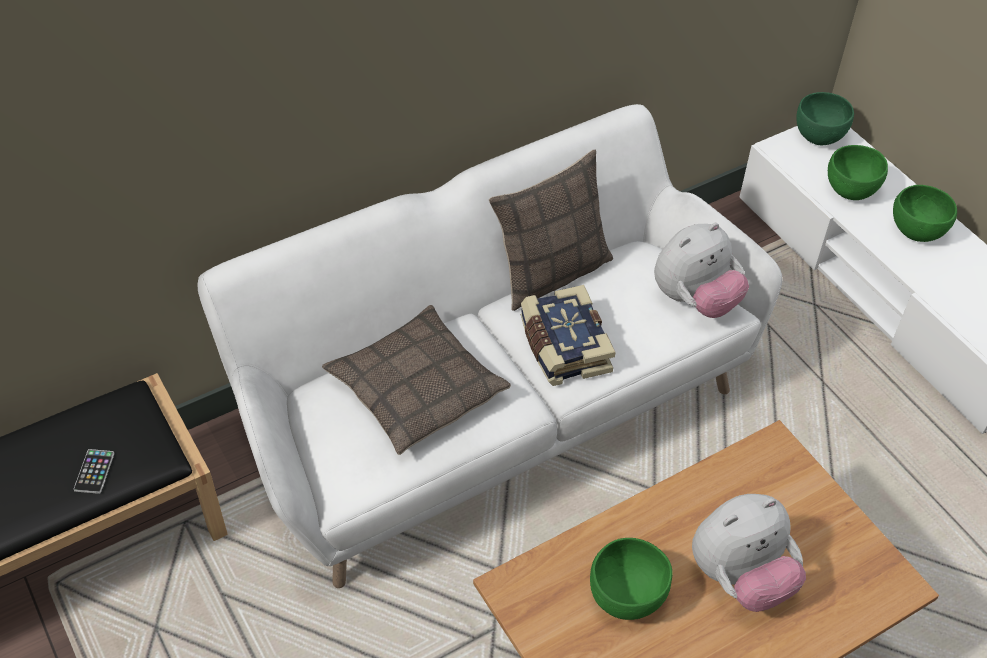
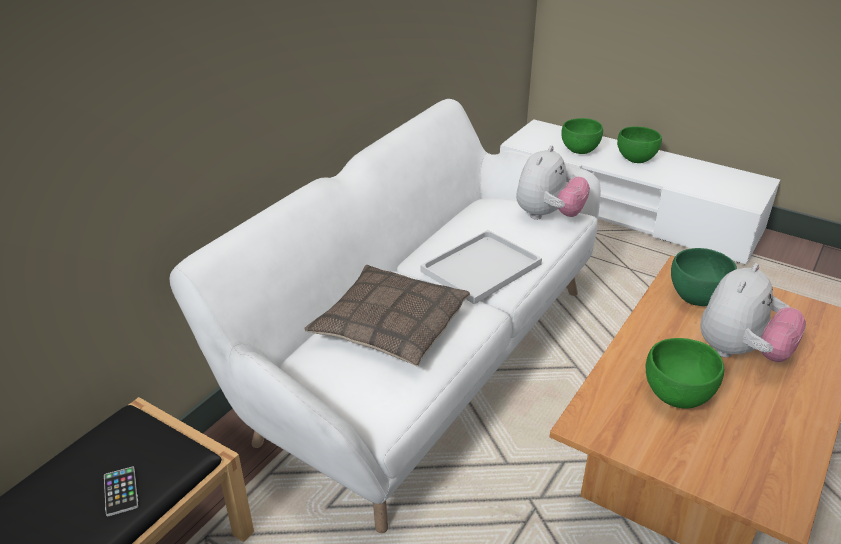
camera: 25 degrees left, 15 degrees down
pillow [489,150,613,311] -> none
book [520,285,616,386] -> white tray [420,230,542,305]
green bowl [796,92,854,145] -> green bowl moved to [671,248,737,306]

